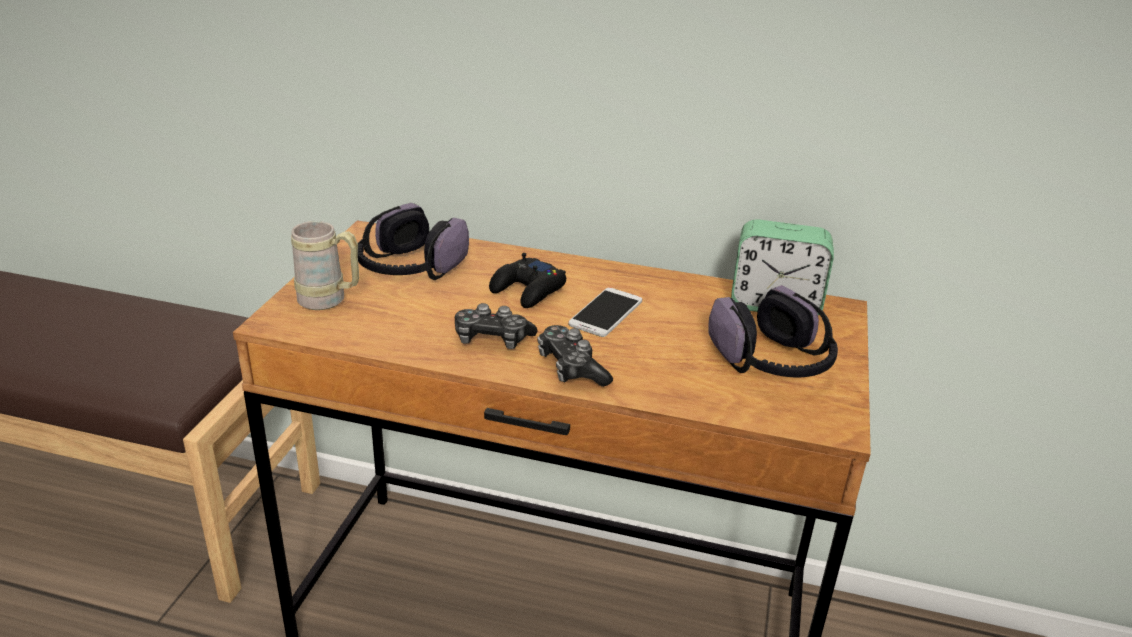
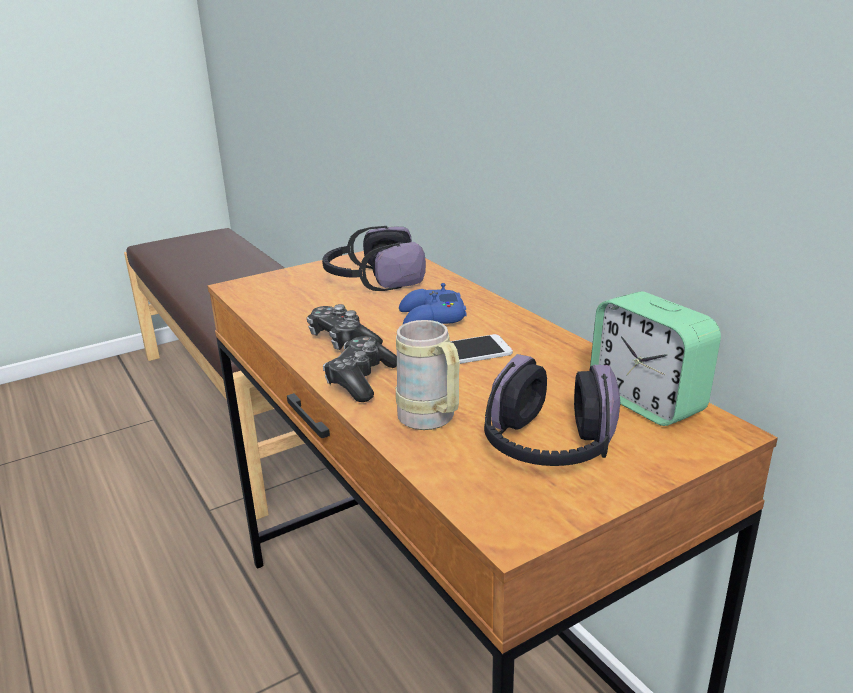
camera: 45 degrees right, 5 degrees down
beige mug [291,221,359,310] -> beige mug moved to [396,320,460,430]
black game controller [489,253,566,308] -> blue game controller [399,283,467,324]

